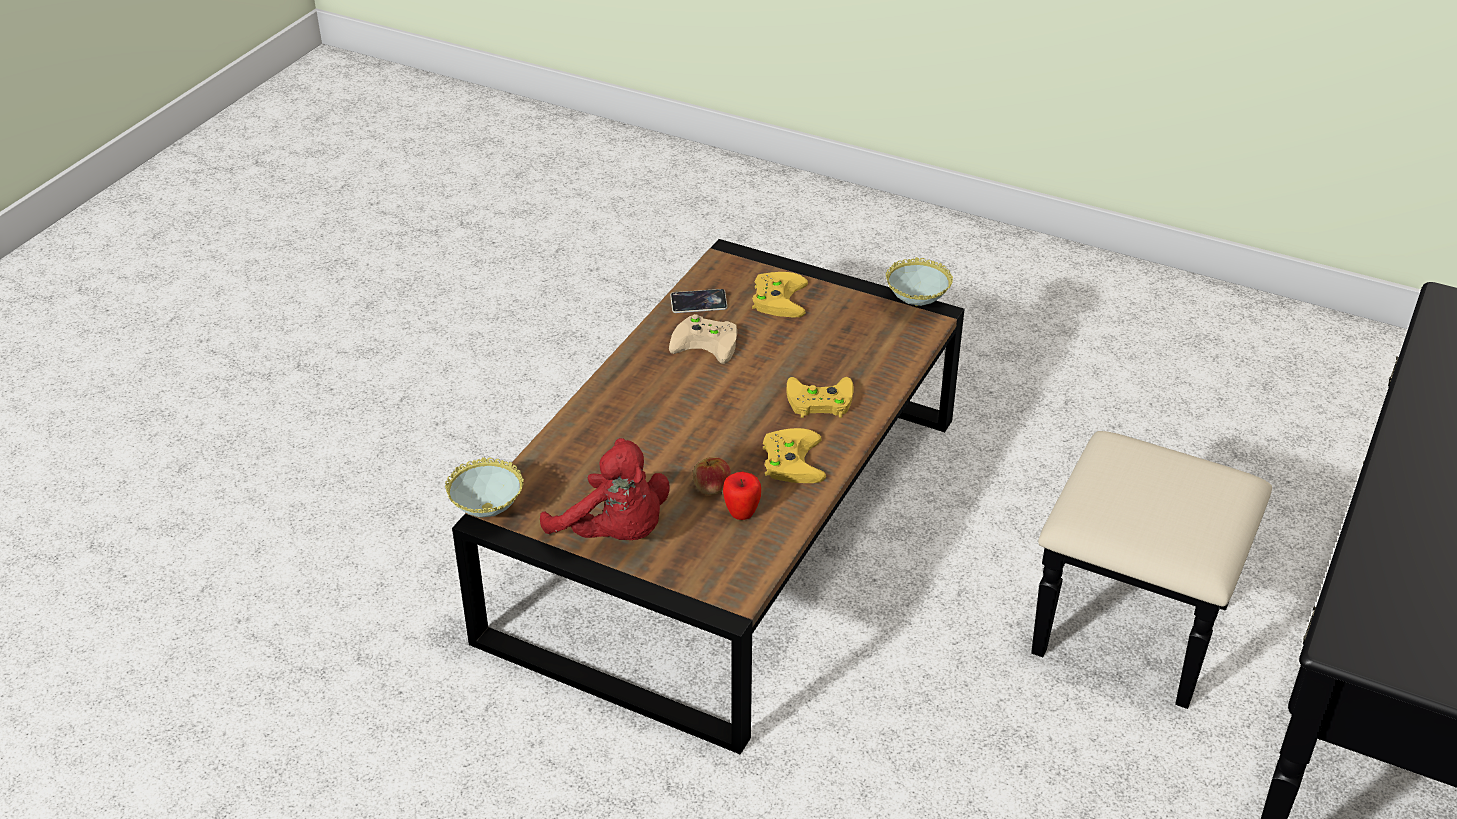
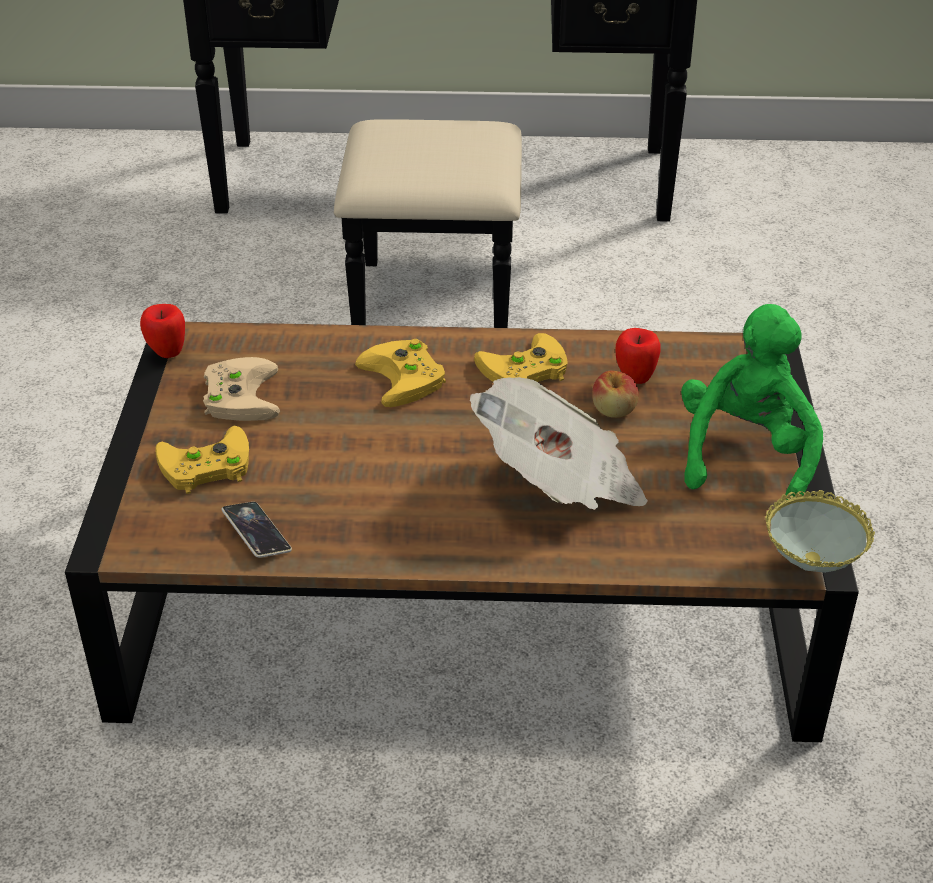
camera: 115 degrees left, 0 degrees up
red plush toy [540,438,670,540] -> green plush toy [681,304,823,501]
beige game controller [669,314,737,364] -> beige game controller moved to [203,357,280,421]
bowl [886,257,953,306] -> apple [140,304,185,358]
none -> newspaper [470,377,648,510]

